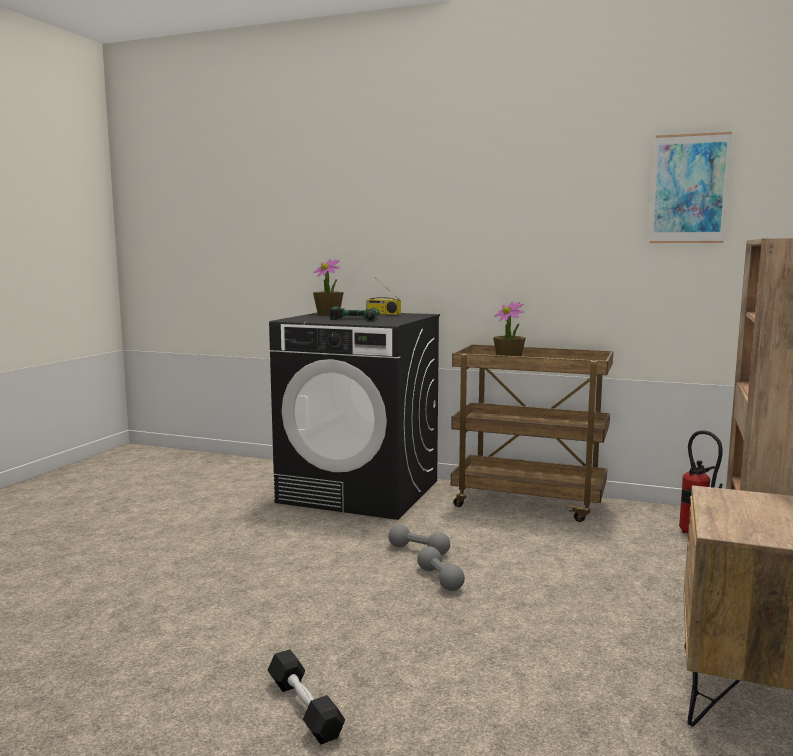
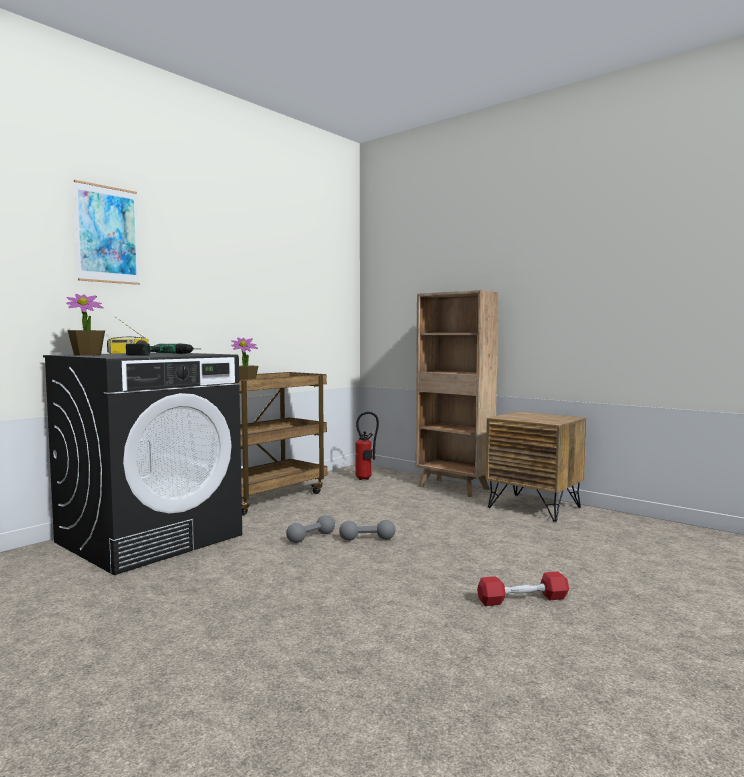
camera: 70 degrees left, 5 degrees down
black dumbbell [267,649,345,744] -> red dumbbell [477,571,569,606]
picture [649,132,732,243] -> picture moved to [74,180,140,285]

